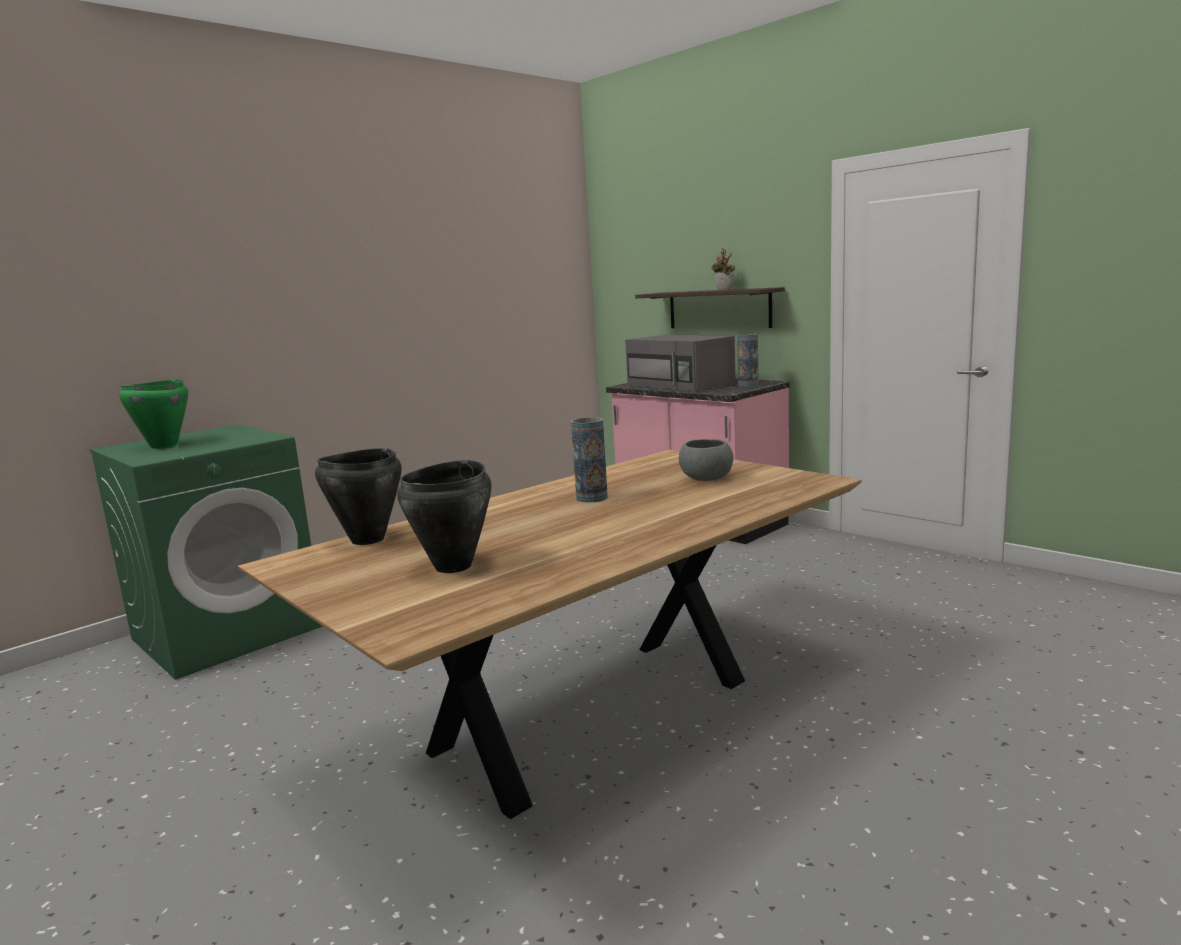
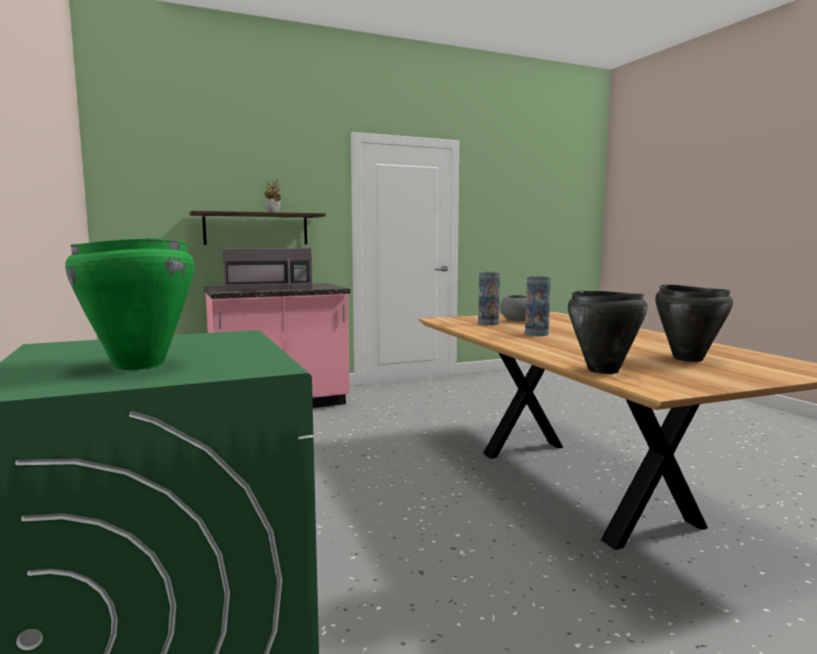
camera: 70 degrees left, 5 degrees down
vase [737,333,759,387] -> vase moved to [478,272,500,325]

